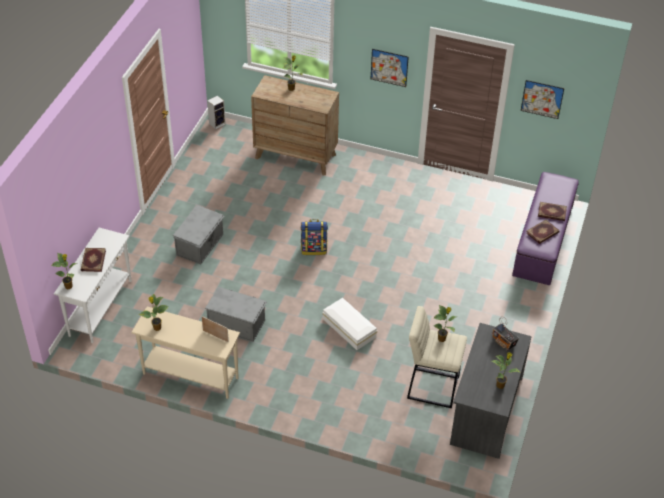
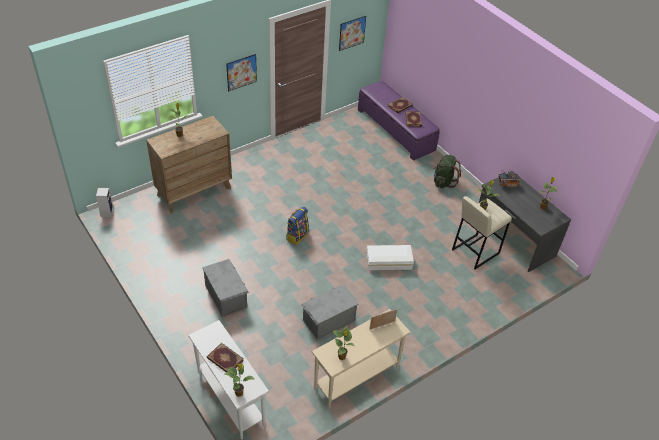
camera: 55 degrees left, 0 degrees up
none -> green backpack [433,155,461,188]

